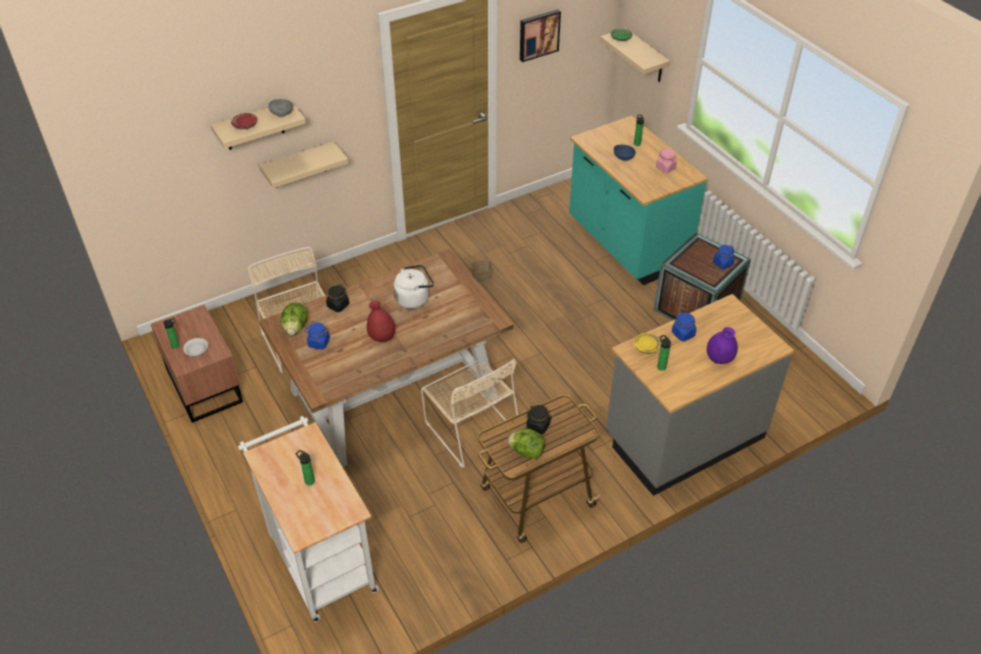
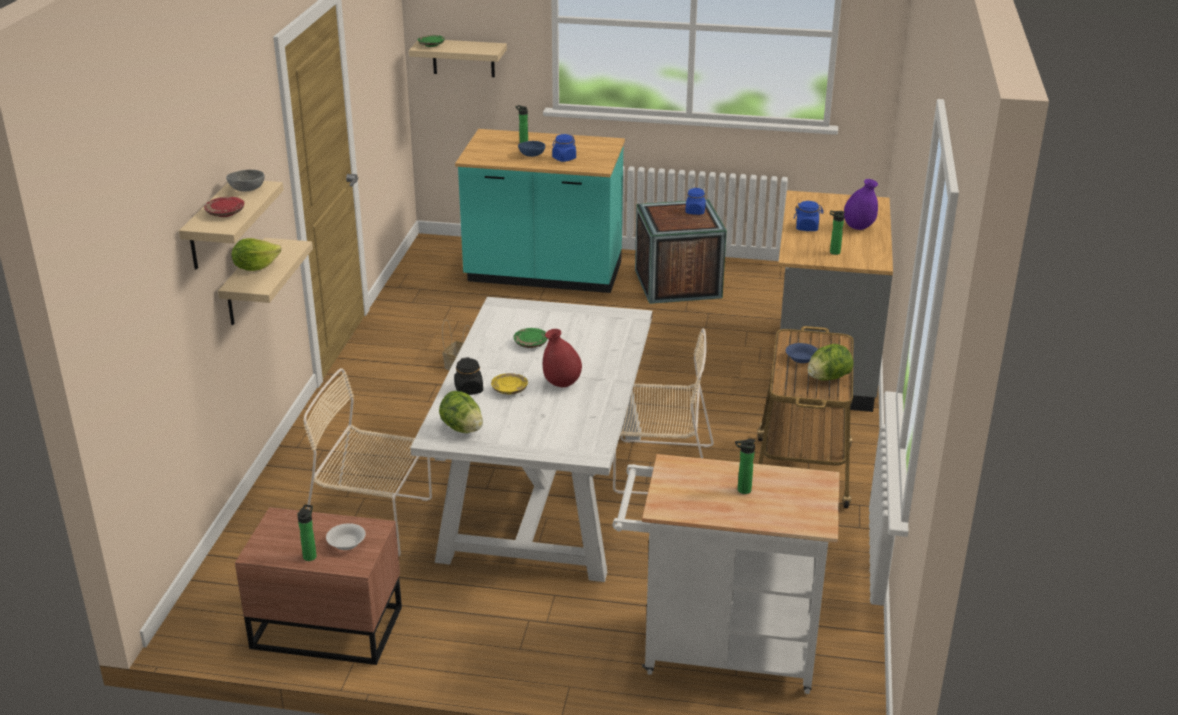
camera: 50 degrees left, 15 degrees down
brown dining table [259,249,513,467] -> white dining table [410,297,653,582]
blue jar [305,322,330,350] -> blue jar moved to [552,134,576,162]
white kettle [393,265,434,309] -> green plate [514,328,548,348]
picture [520,9,561,62] -> none
black jar [526,405,552,434] -> blue bowl [785,343,818,363]
yellow plate [634,333,661,354] -> yellow plate moved to [491,373,528,394]
pink jar [656,149,677,173] -> none
none -> lettuce [231,238,281,271]

